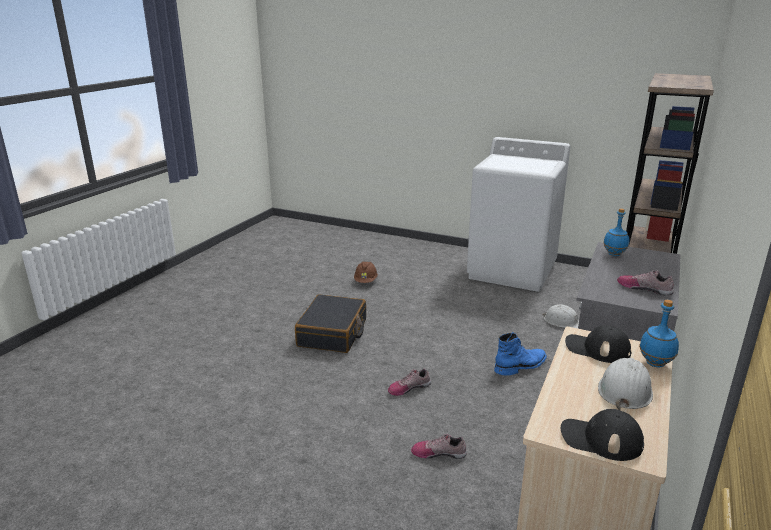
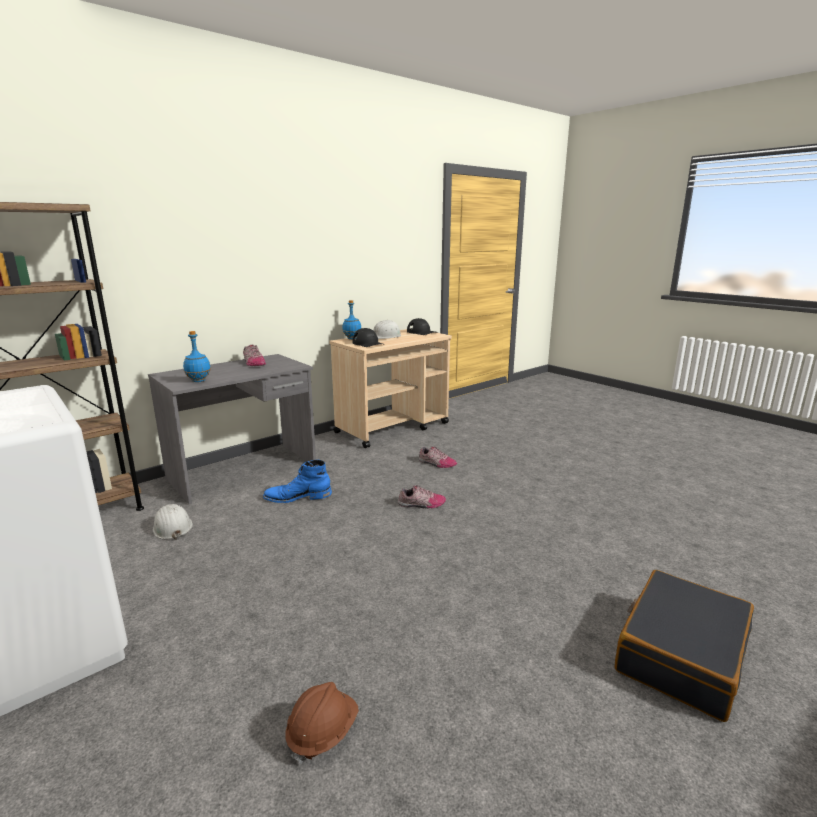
camera: 155 degrees left, 5 degrees down
black suitcase [295,294,366,353] -> black suitcase moved to [615,570,754,722]

